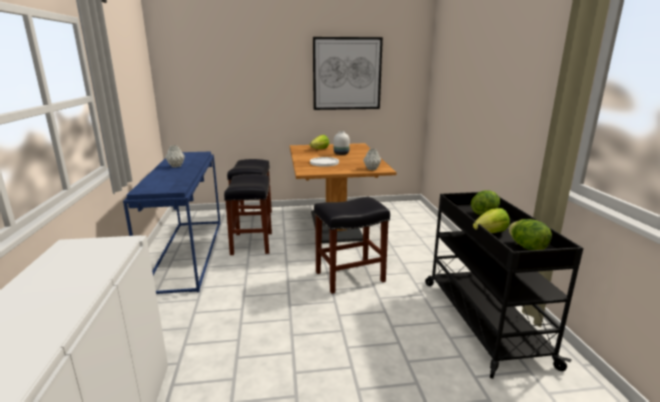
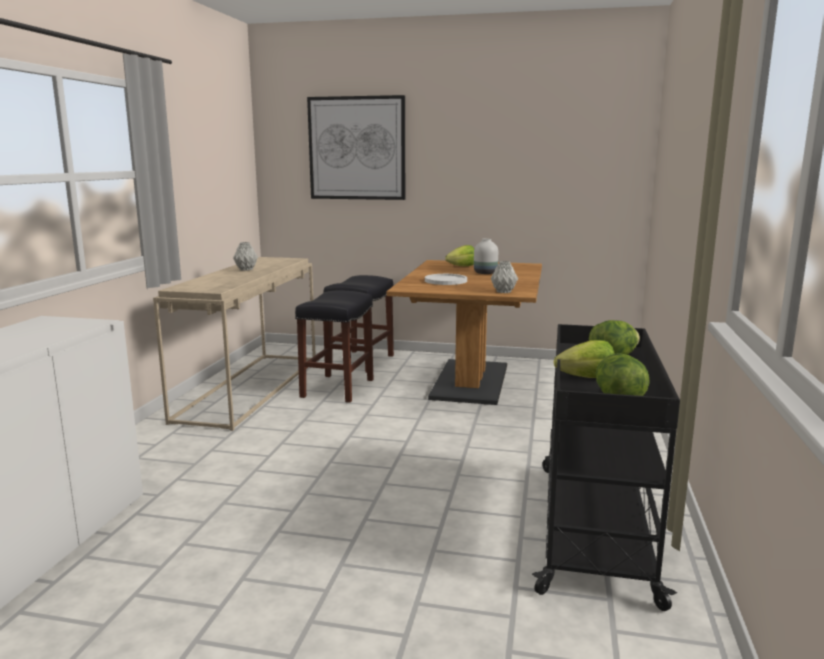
camera: 20 degrees right, 5 degrees down
blue console table [123,151,221,294] -> beige console table [153,257,316,431]
picture [313,37,383,110] -> picture moved to [307,95,405,200]
black stool [314,197,390,294] -> none

